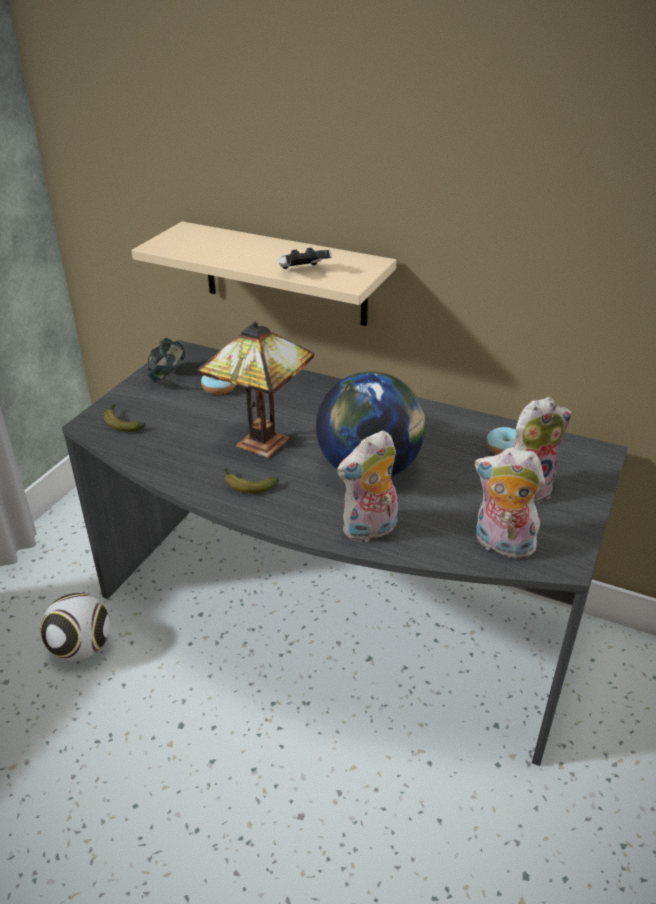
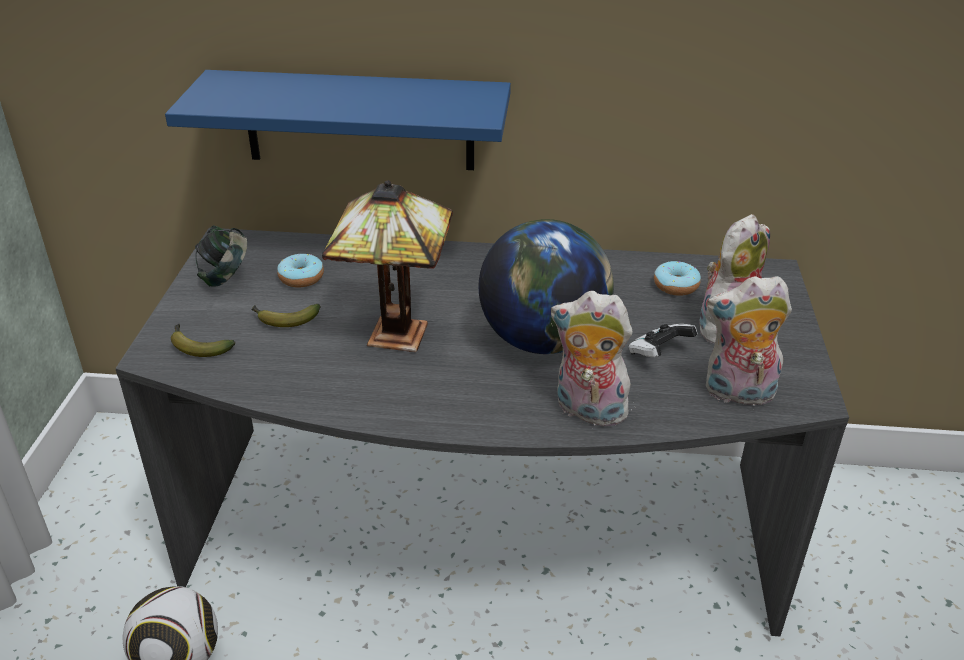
camera: 20 degrees left, 0 degrees up
beige shelf [131,221,397,326] -> blue shelf [165,70,511,170]
banana [224,468,279,493] -> banana moved to [251,304,320,327]
game controller [279,248,332,269] -> game controller moved to [629,324,698,357]
plush toy [337,430,398,543] -> plush toy turned 75 degrees clockwise [551,291,633,426]

